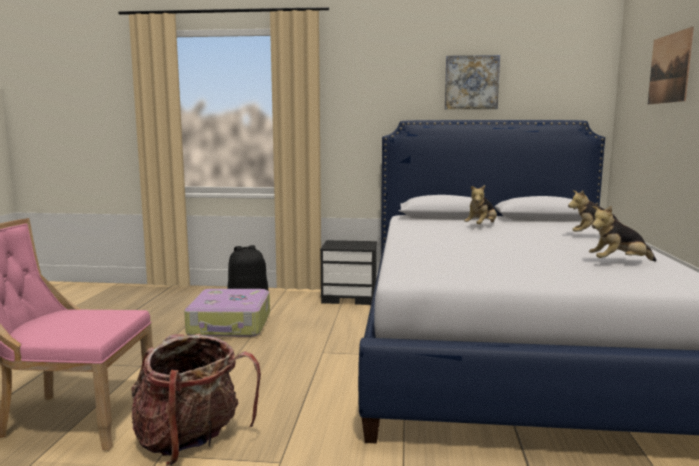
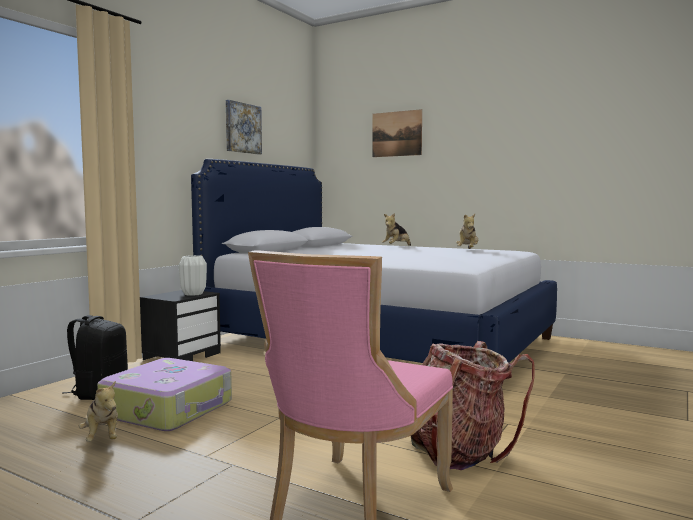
camera: 65 degrees left, 5 degrees down
plush toy [464,185,497,224] -> plush toy moved to [79,381,118,442]
none -> white vase [179,255,207,296]

